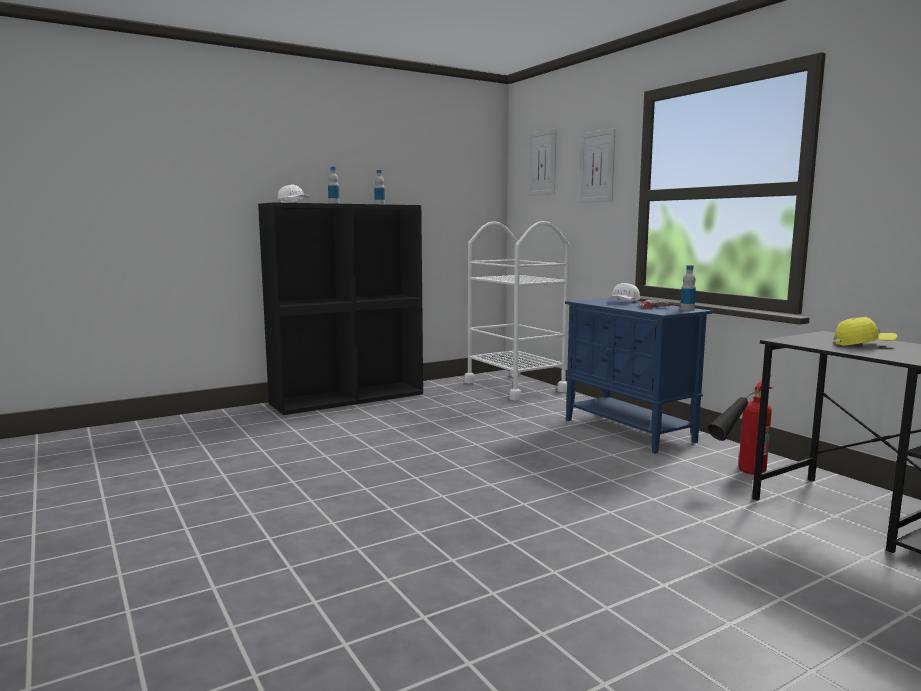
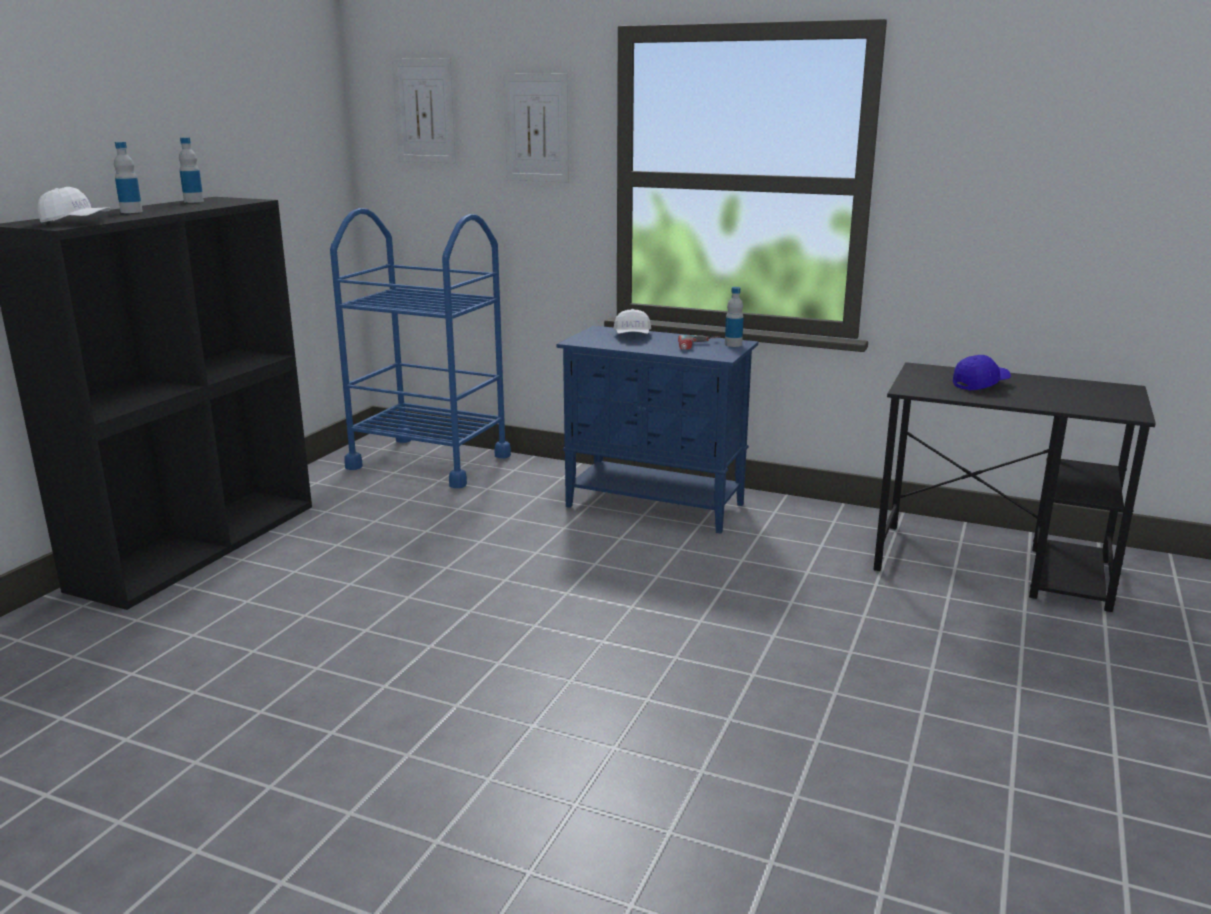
camera: 35 degrees left, 10 degrees up
white cart [464,221,569,401] -> blue cart [330,208,511,488]
fire extinguisher [707,374,773,475] -> none
yellow cap [834,317,897,346] -> blue cap [953,355,1011,391]

